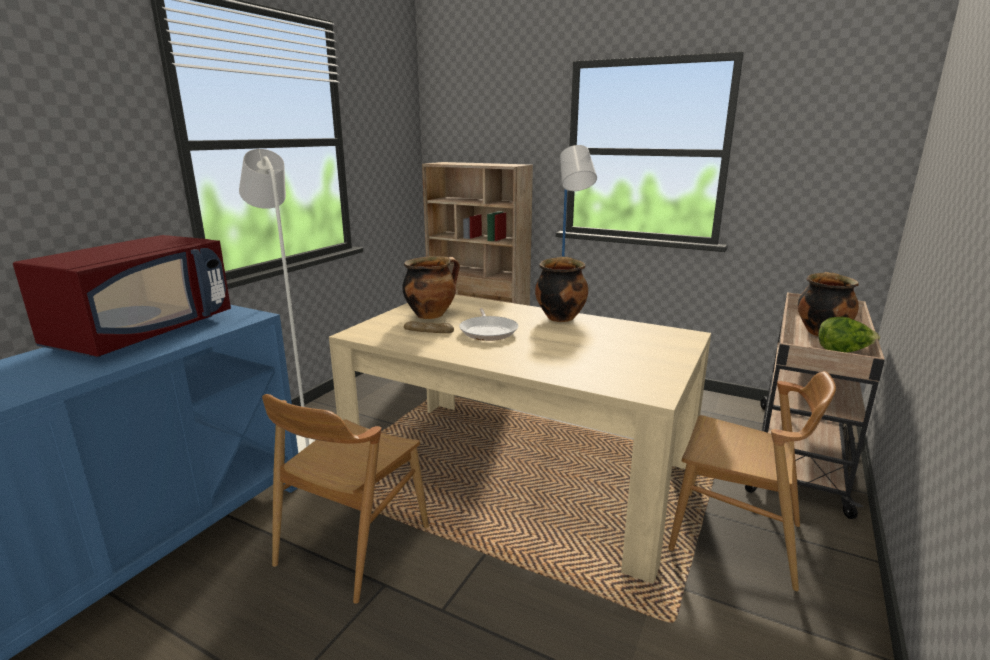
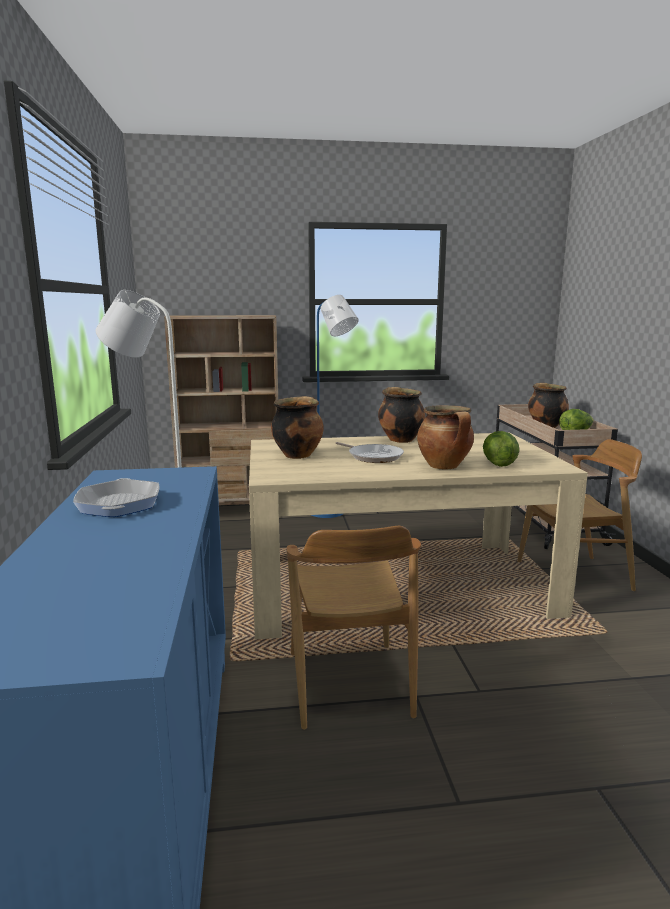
camera: 35 degrees left, 5 degrees down
red microwave [13,235,231,357] -> frying pan [73,478,160,517]
bread [404,321,454,333] -> none
none -> cooking pot [417,405,474,470]
none -> lettuce [483,431,519,467]

